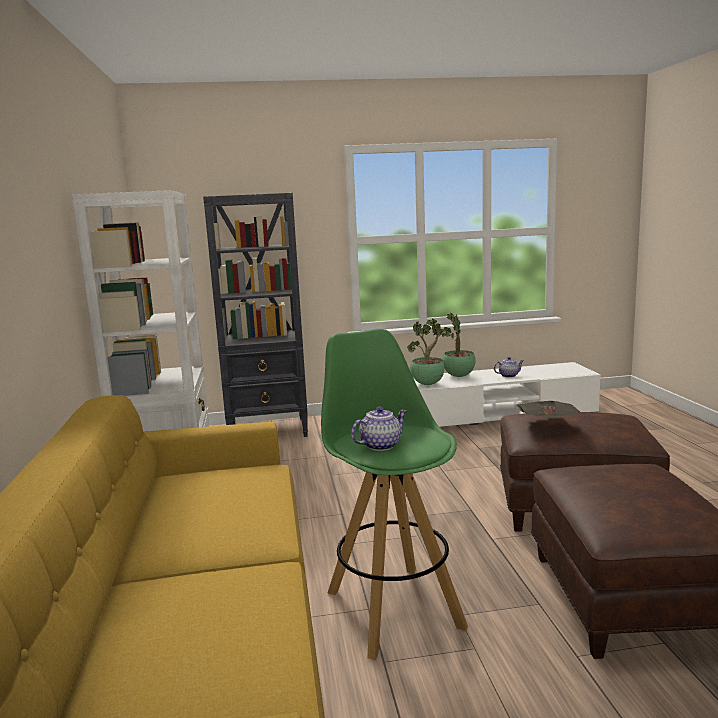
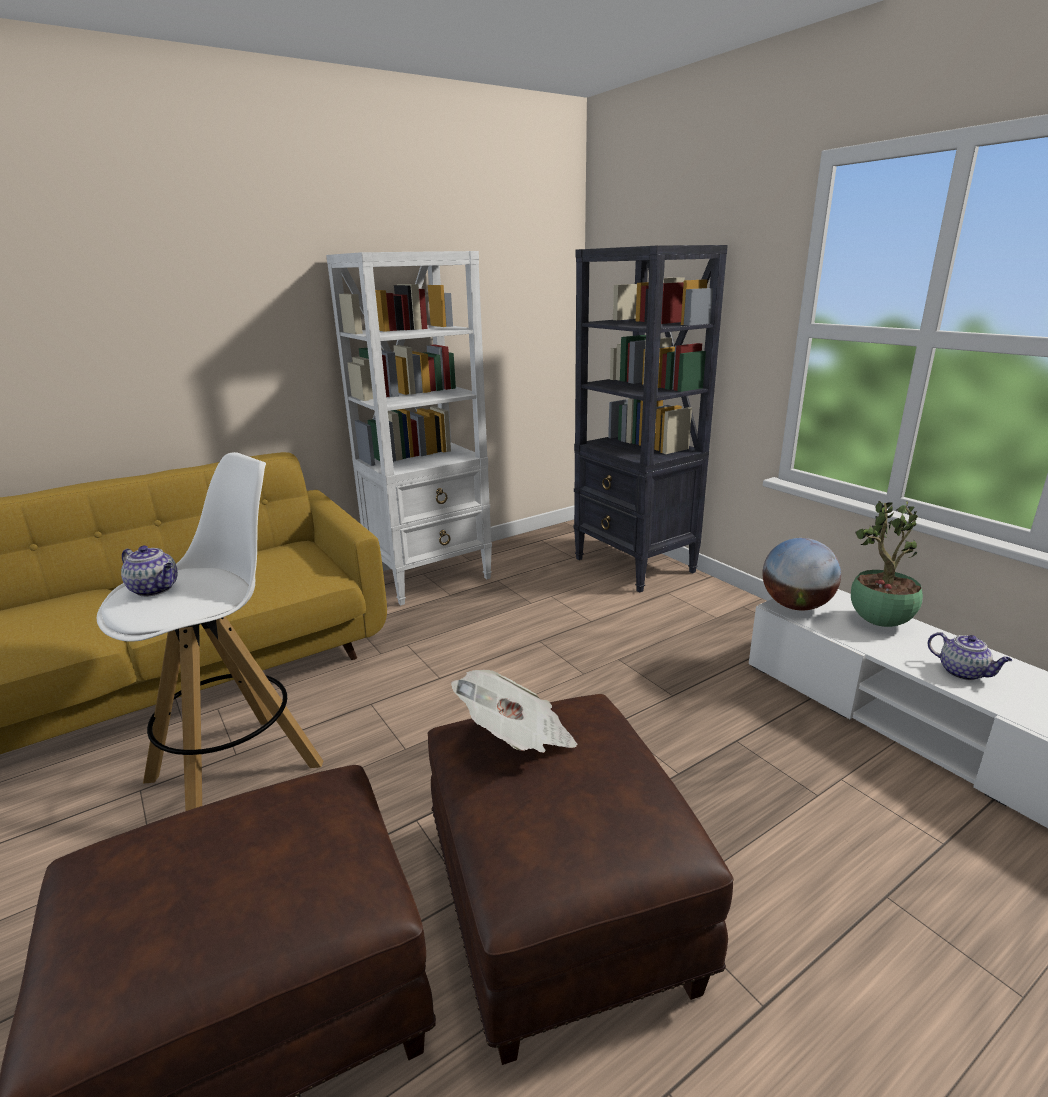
camera: 65 degrees right, 10 degrees up
green stool [321,329,468,660] -> white stool [97,452,323,811]
potted plant [407,318,451,385] -> globe [762,538,841,611]

